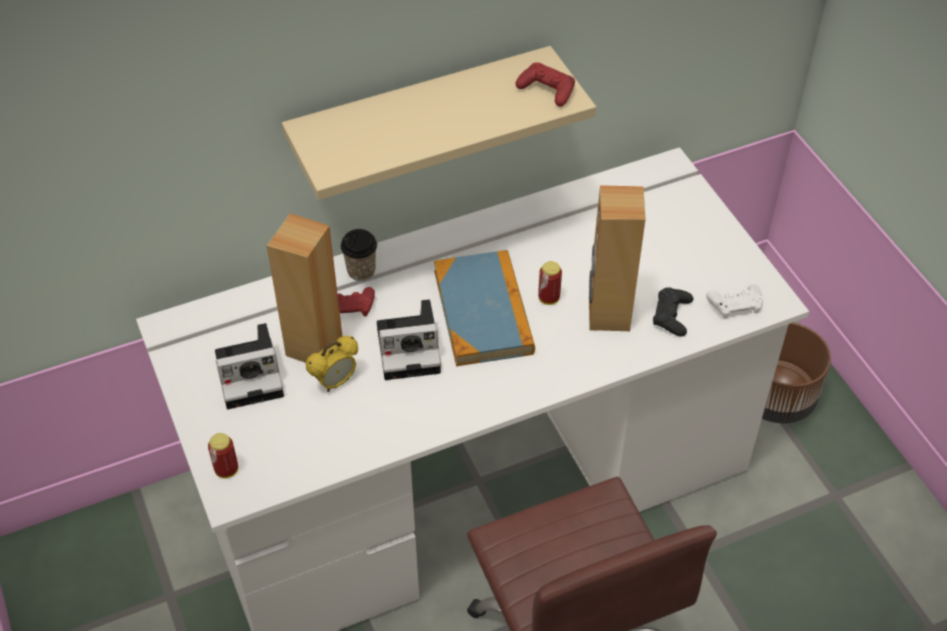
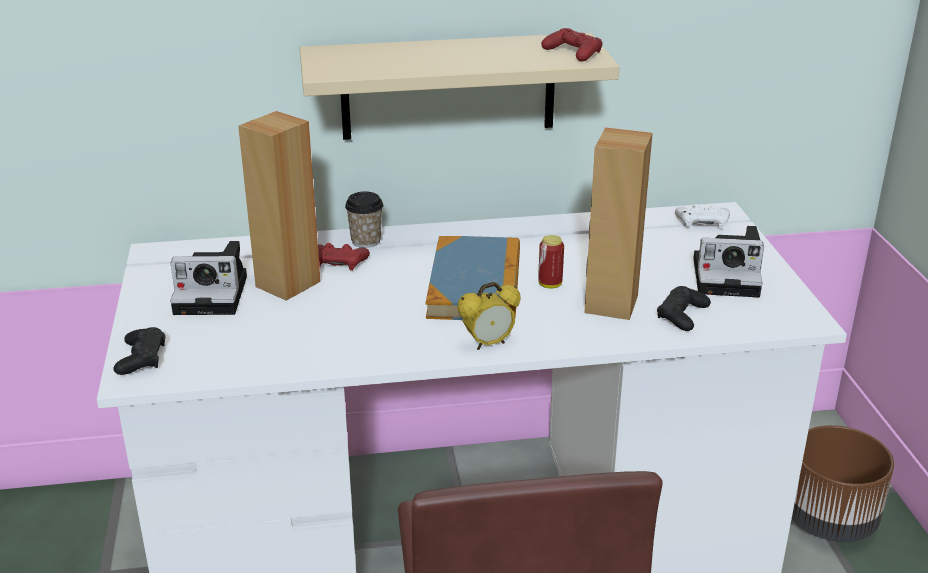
camera: 15 degrees right, 20 degrees down
can [208,433,238,478] -> black game controller [113,327,165,375]
alarm clock [306,336,358,392] -> alarm clock moved to [457,282,521,350]
camera [377,299,441,380] -> camera moved to [693,226,764,297]
white game controller [706,284,763,319] -> white game controller moved to [675,204,730,229]

